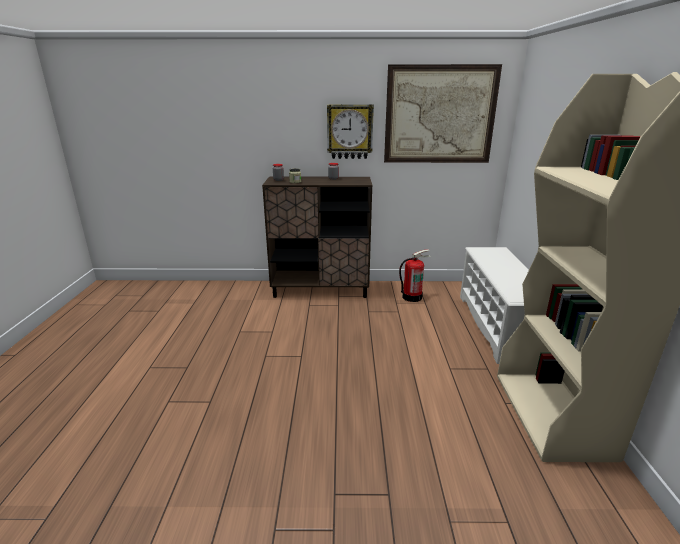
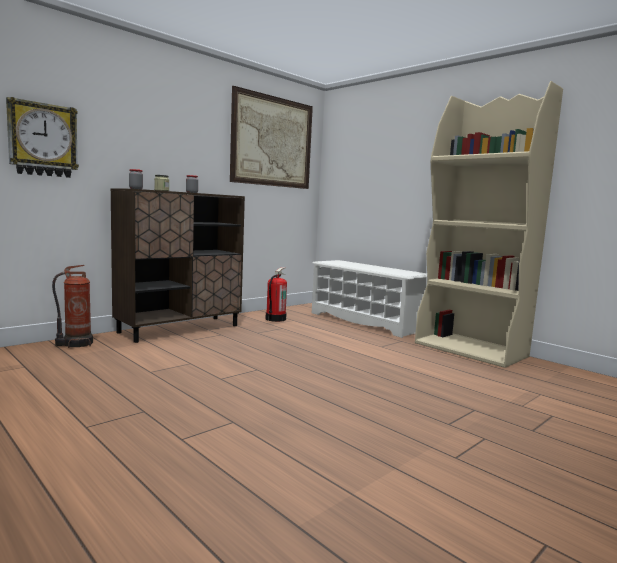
camera: 45 degrees left, 15 degrees down
wall clock [327,104,374,159] -> wall clock moved to [6,97,79,178]
none -> fire extinguisher [52,265,93,348]

